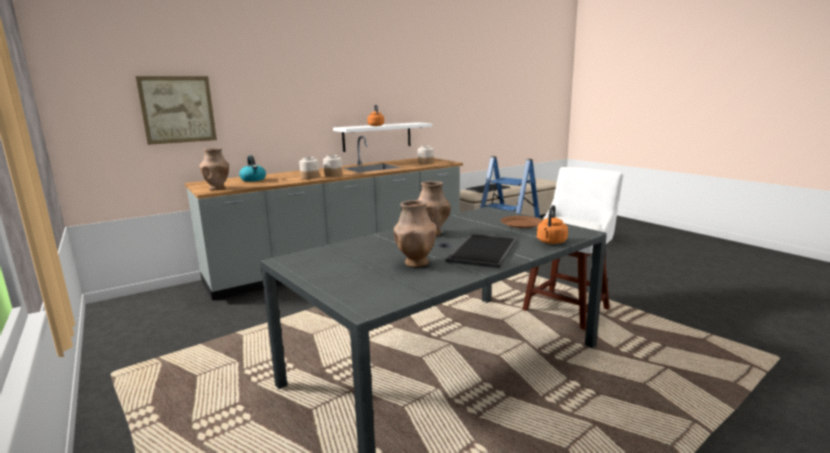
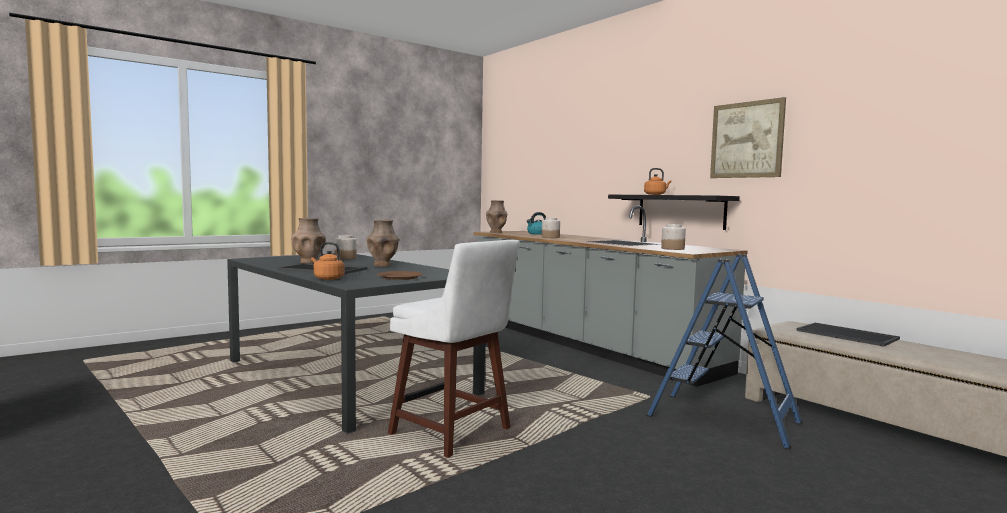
camera: 85 degrees right, 10 degrees down
picture [136,76,217,145] -> picture moved to [710,97,786,178]
jar [323,155,342,177] -> jar moved to [334,235,357,259]
white shelf [333,122,433,152] -> black shelf [608,195,740,230]

